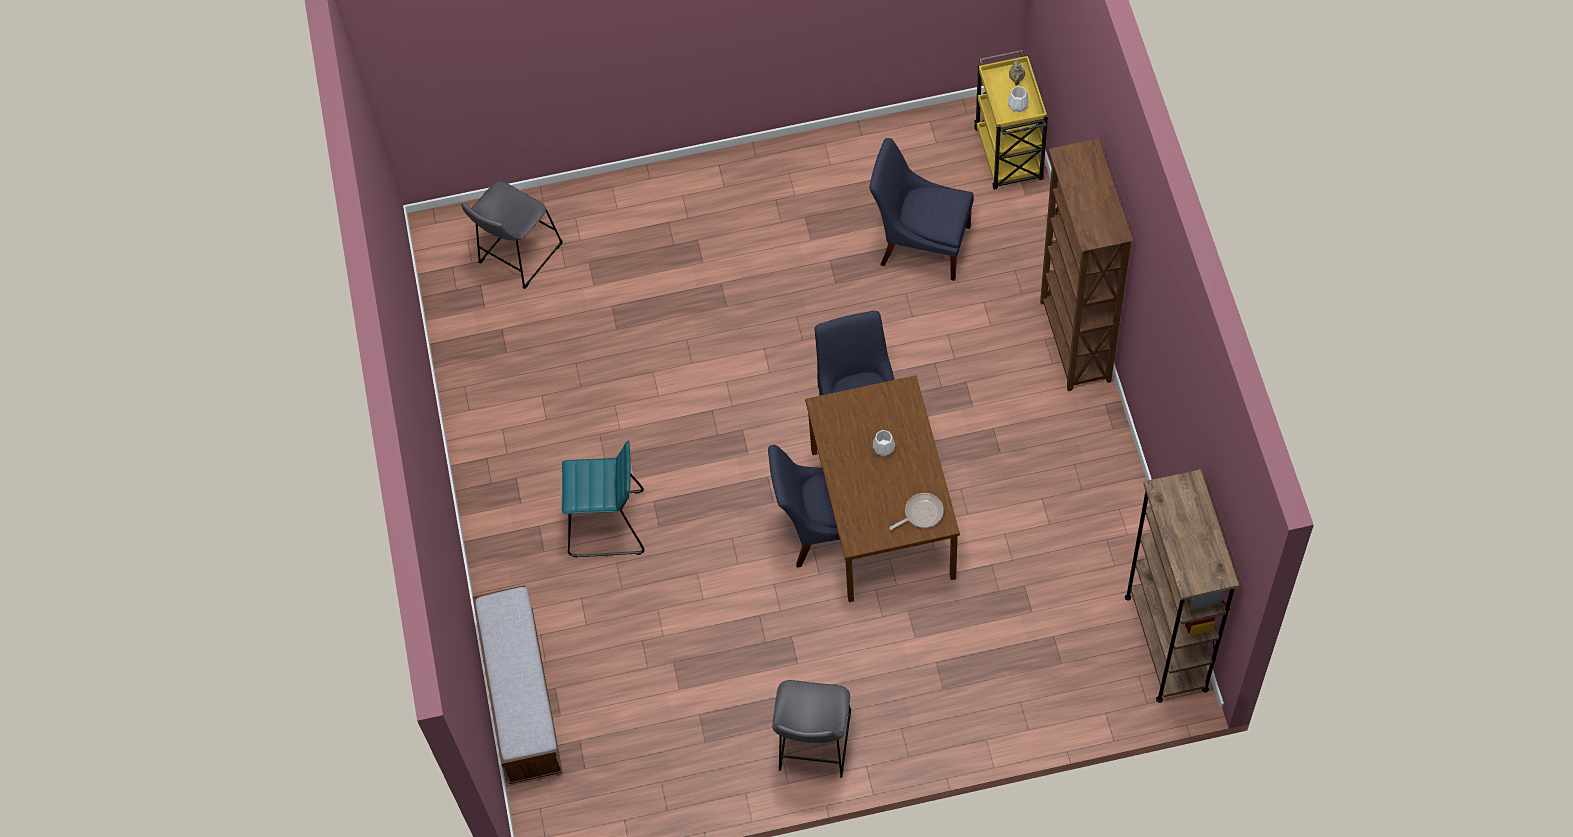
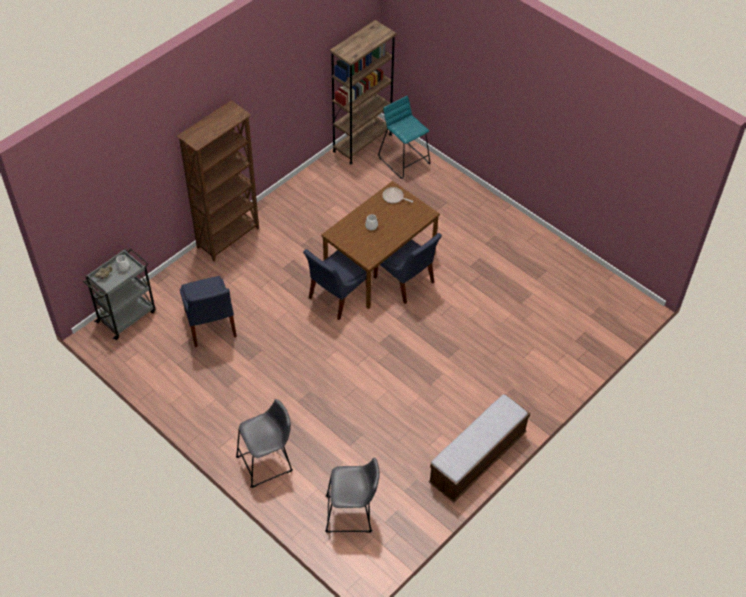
camera: 130 degrees left, 10 degrees down
bench [472,585,563,784] -> bench moved to [429,394,530,503]
turquoise stool [562,440,645,557] -> turquoise stool moved to [378,96,430,179]
grey stool [772,680,851,778] -> grey stool moved to [236,399,293,488]
yellow cart [974,50,1048,190] -> grey cart [83,248,155,340]

